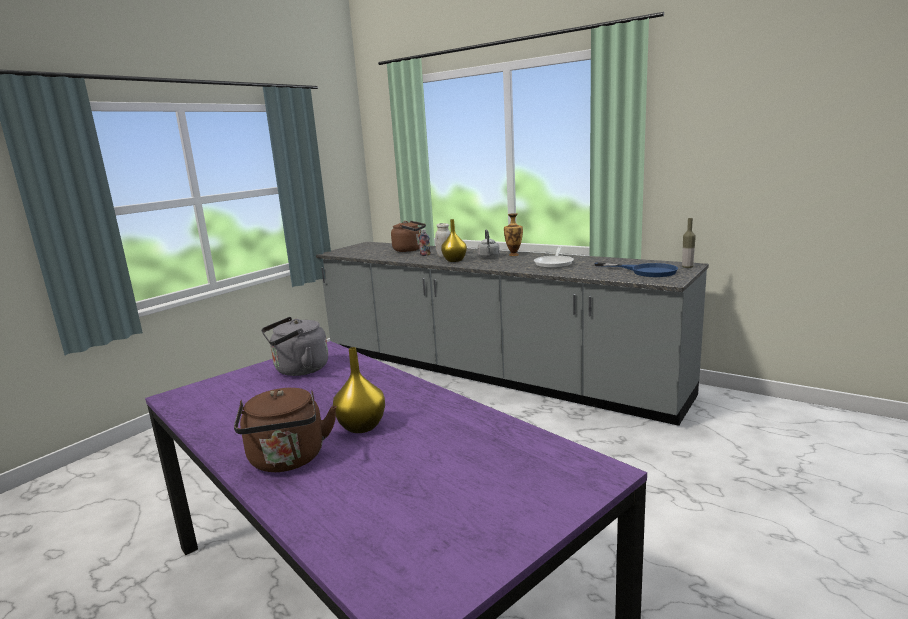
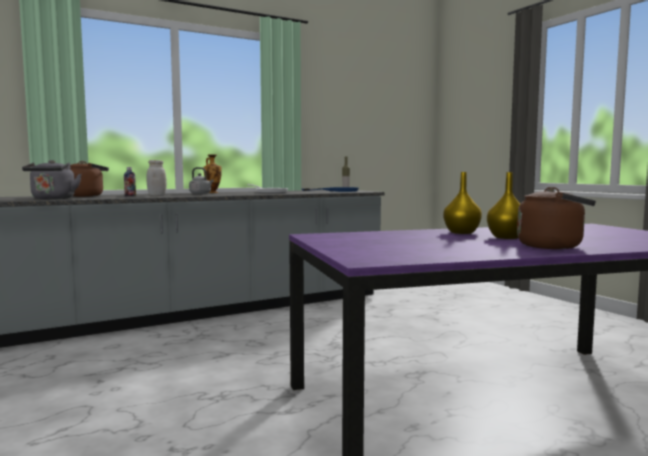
camera: 65 degrees left, 10 degrees down
grey kettle [261,317,328,376] -> grey kettle moved to [22,160,82,199]
yellow vase [441,219,467,262] -> yellow vase moved to [443,172,482,234]

